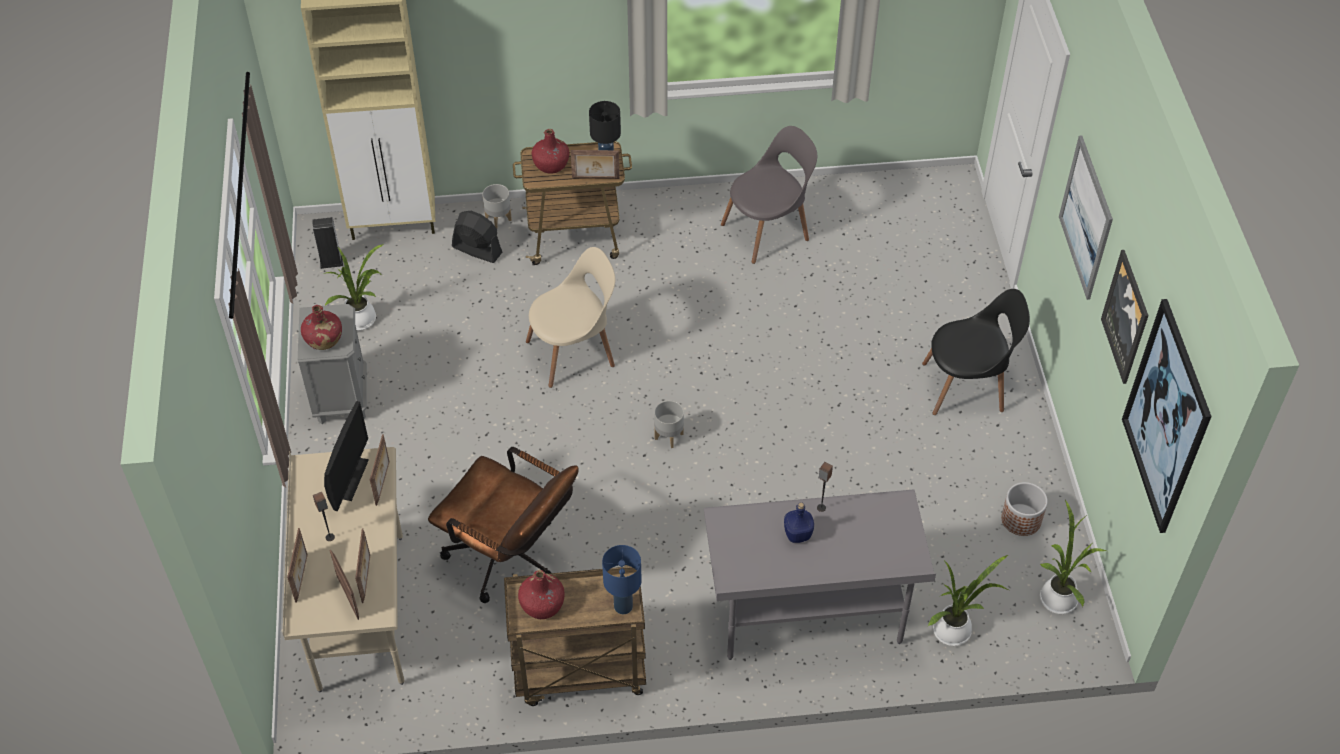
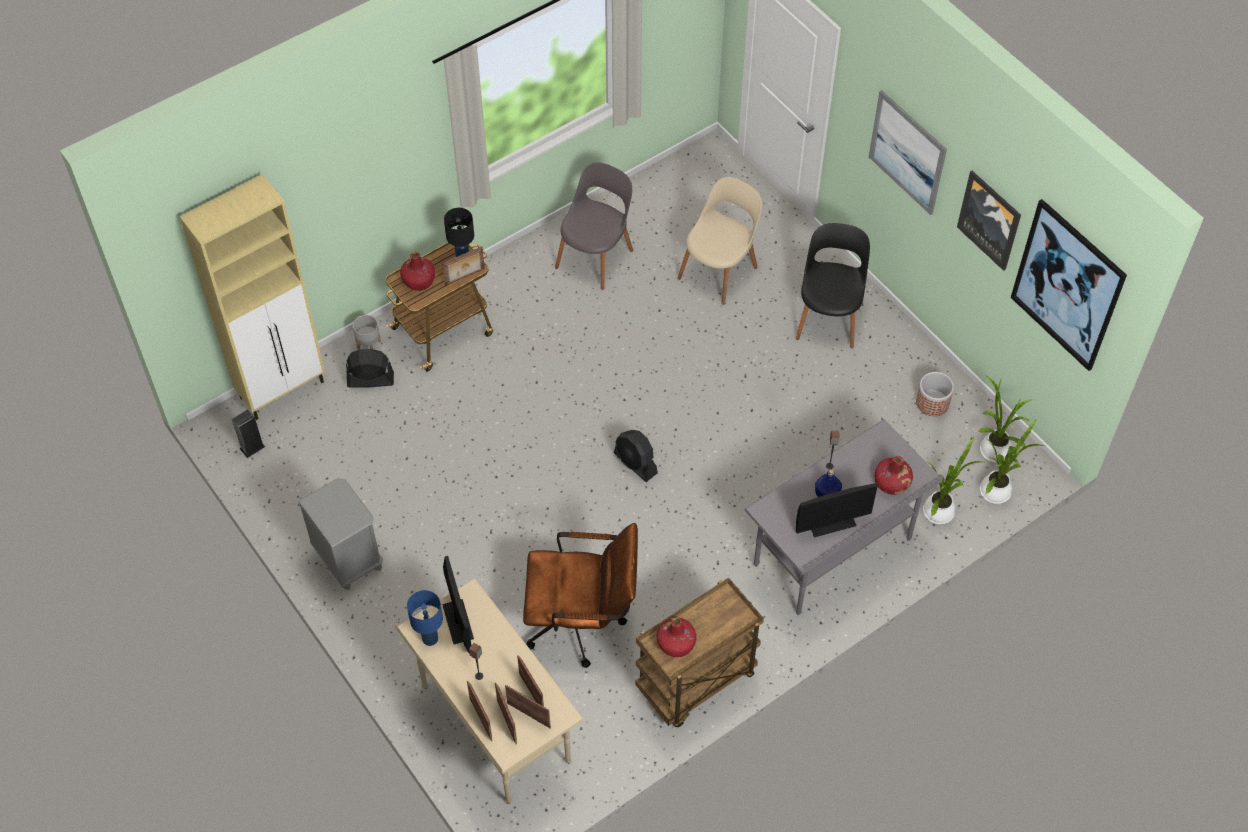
camera: 30 degrees left, 5 degrees up
red bottle [301,305,342,350] -> red bottle moved to [874,456,913,495]
potted plant [323,244,384,330] -> potted plant moved to [980,419,1045,504]
picture frame [370,434,390,506] -> picture frame moved to [495,682,517,744]
beige chair [526,247,615,388] -> beige chair moved to [677,177,762,305]
blue table lamp [602,545,642,614] -> blue table lamp moved to [407,590,443,646]
grey planter [654,401,684,448] -> black fan [614,430,658,482]
black chair [922,289,1030,415] -> black chair turned 45 degrees counterclockwise [796,223,870,348]
none -> monitor [796,483,878,537]

